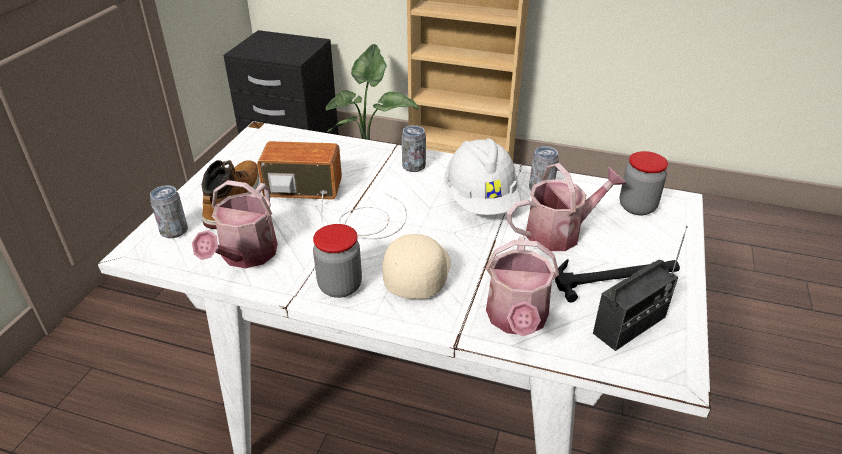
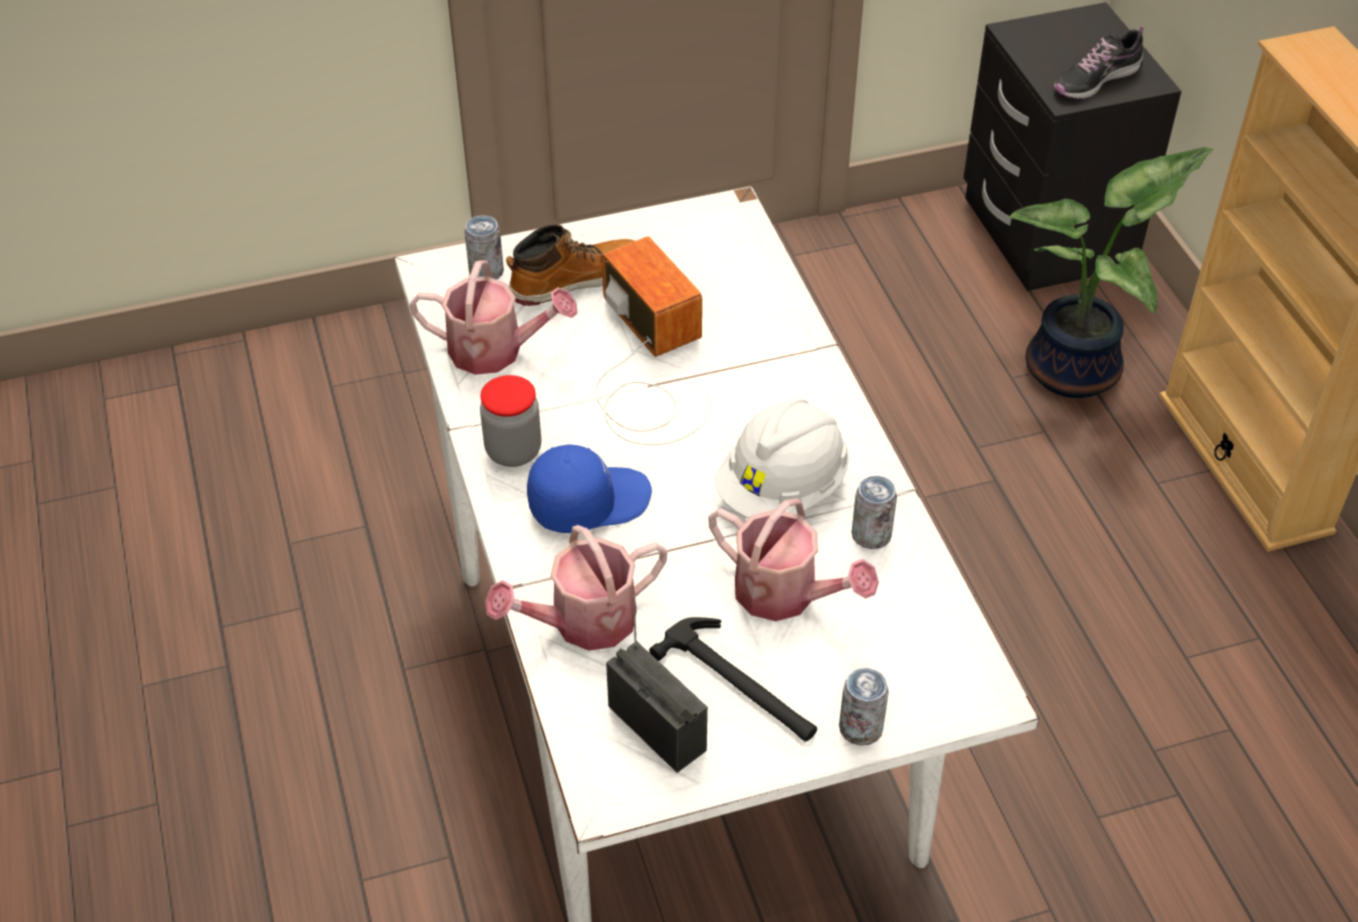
camera: 55 degrees right, 10 degrees up
watering can [192,180,277,268] -> watering can turned 150 degrees counterclockwise [410,260,578,375]
beige cap [382,234,451,299] -> blue cap [527,444,652,533]
can [402,125,426,172] -> can moved to [839,667,889,746]
radio [593,226,688,351] -> radio turned 150 degrees counterclockwise [606,595,708,773]
jar [620,151,668,215] -> none
none -> shoe [1054,25,1144,99]

